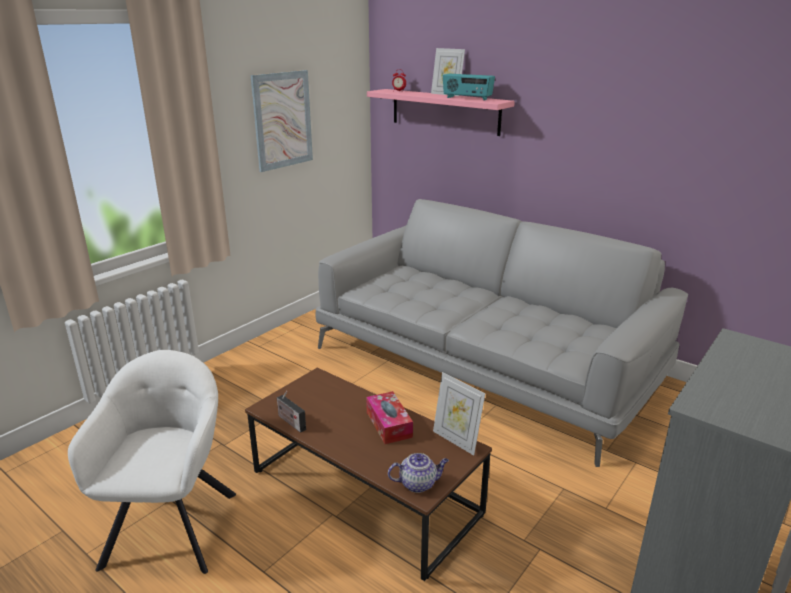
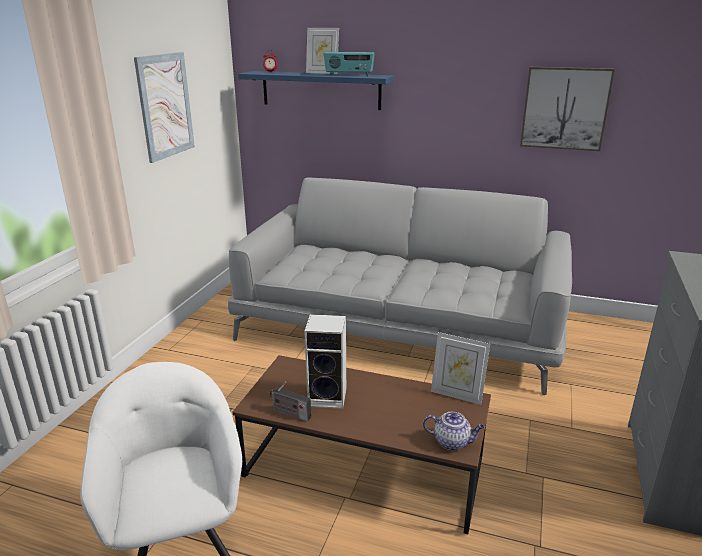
camera: 20 degrees left, 0 degrees up
tissue box [366,391,413,444] -> none
pink shelf [367,89,515,136] -> blue shelf [238,71,394,110]
teapot [388,453,449,493] -> teapot turned 45 degrees clockwise [423,412,485,450]
none -> speaker [304,314,346,409]
none -> picture [520,67,615,151]

